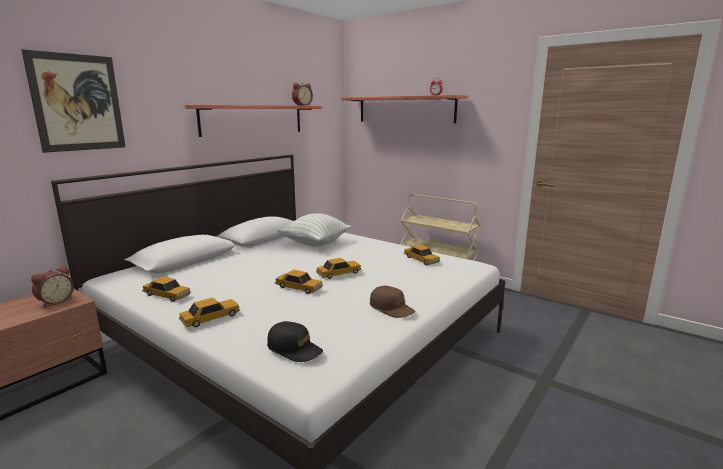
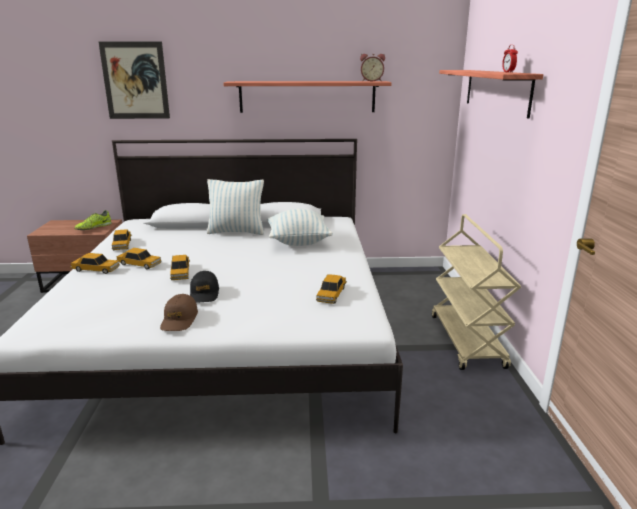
camera: 50 degrees right, 5 degrees up
alarm clock [31,266,74,307] -> shoe [75,210,112,230]
black cap [267,321,323,362] -> black cap moved to [190,271,219,303]
toy car [316,258,361,279] -> toy car moved to [117,248,162,269]
none -> pillow [207,179,264,235]

